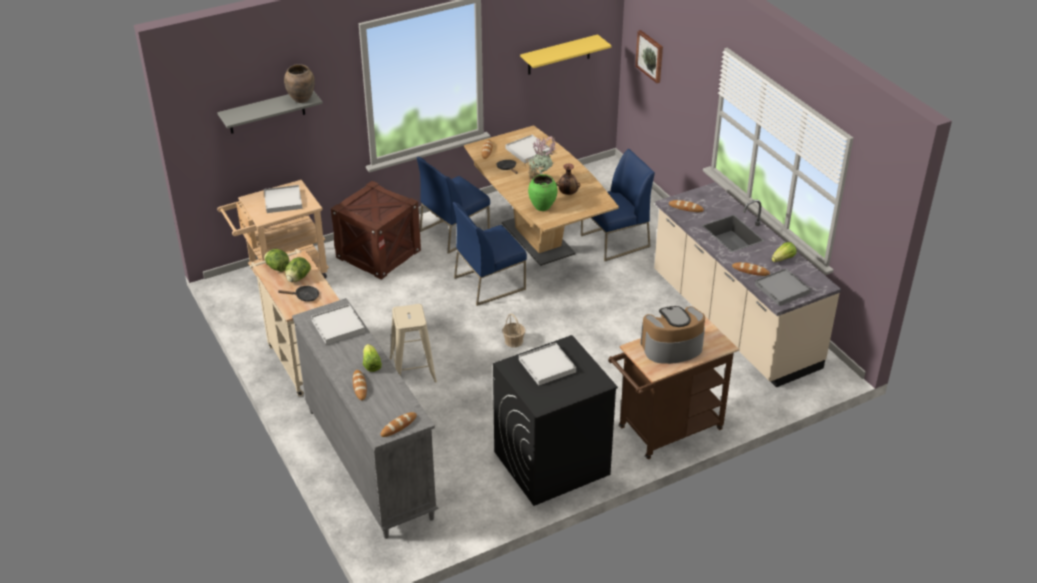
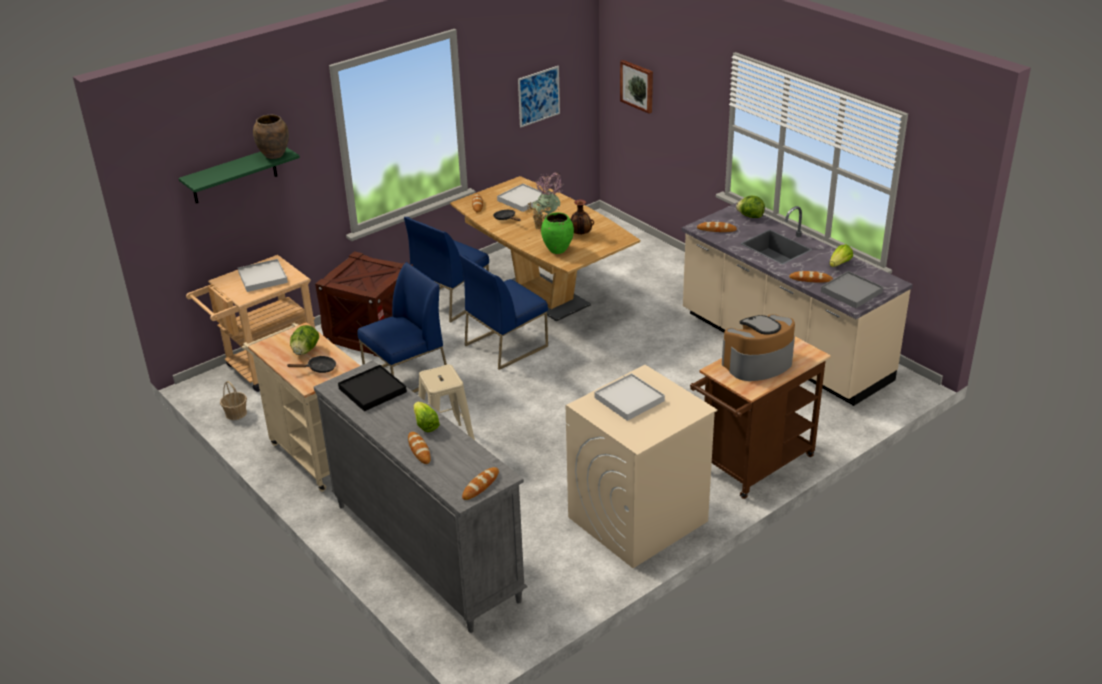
camera: 10 degrees left, 5 degrees down
grey shelf [217,91,323,134] -> green shelf [179,148,300,203]
lettuce [264,249,289,272] -> lettuce moved to [736,196,765,218]
white tray [311,304,365,345] -> black tray [338,365,407,411]
black washing machine [493,335,618,506] -> beige washing machine [566,365,717,568]
basket [502,313,525,348] -> basket moved to [220,381,247,420]
yellow shelf [520,34,612,75] -> picture [518,66,560,127]
blue chair [580,149,655,261] -> blue chair moved to [357,262,447,393]

